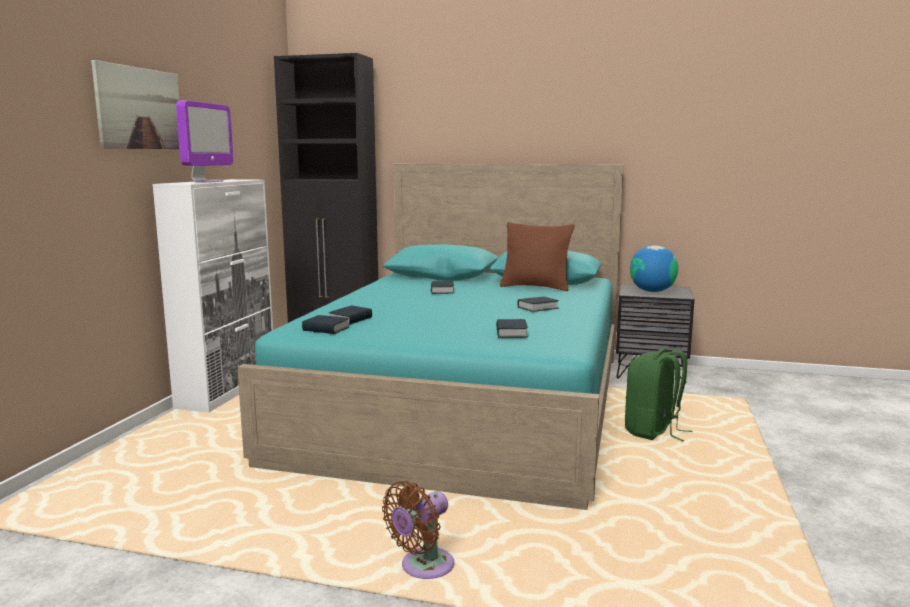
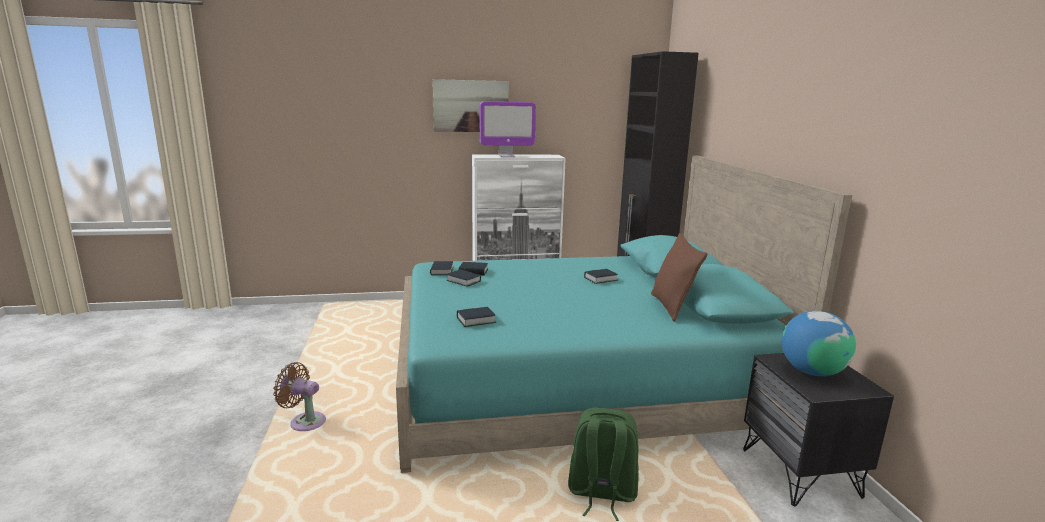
camera: 65 degrees right, 5 degrees up
book [517,296,559,312] -> book moved to [447,270,481,287]

